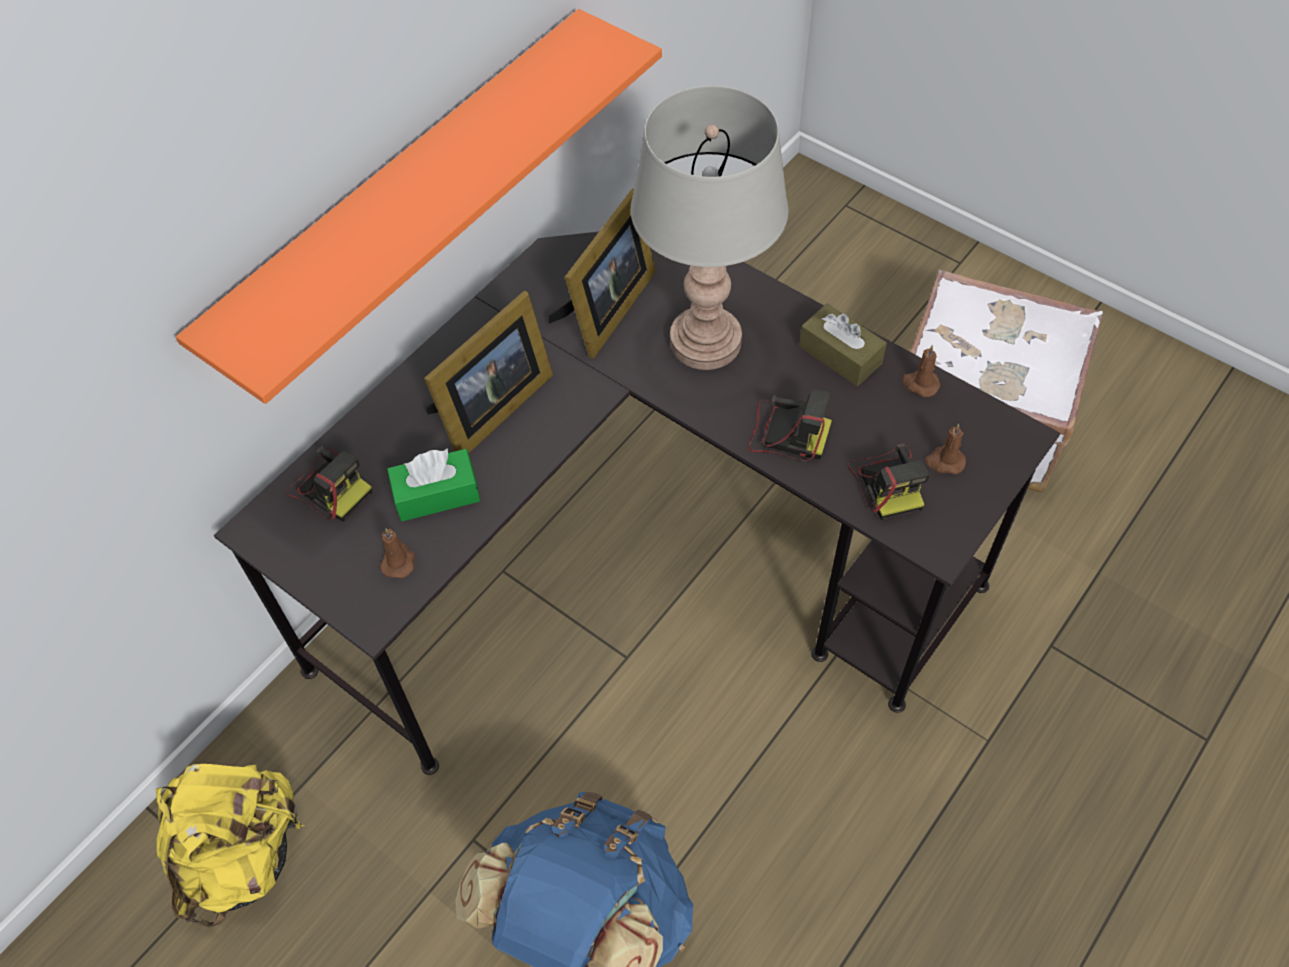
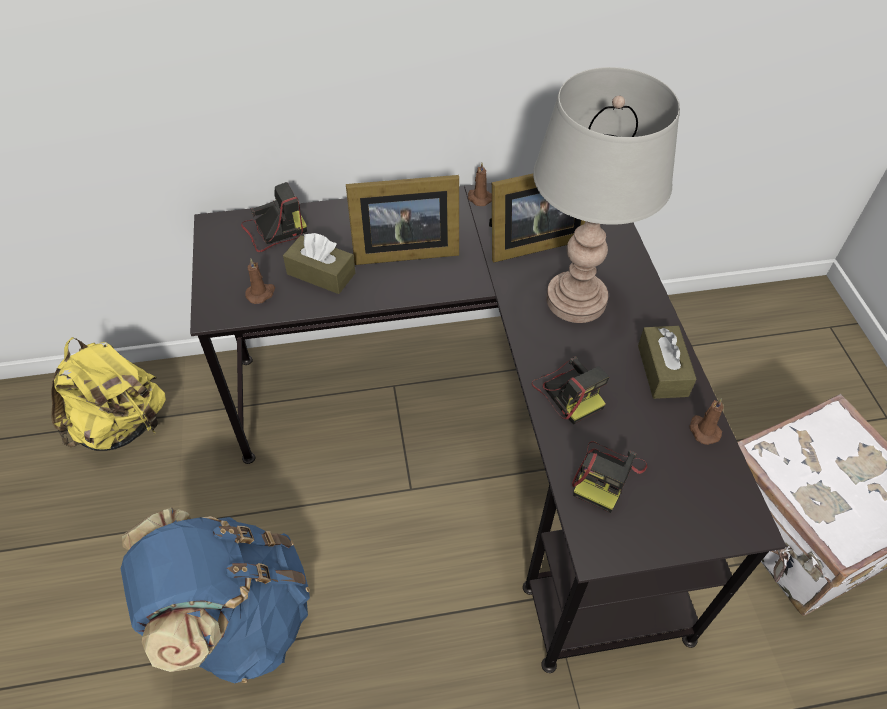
camera: 40 degrees right, 5 degrees down
orange shelf [176,9,662,404] -> none
camera [286,445,373,522] -> camera turned 105 degrees counterclockwise [241,182,307,252]
green tissue box [387,448,480,521] -> brown tissue box [283,233,355,294]
brown candle [925,424,966,474] -> brown candle moved to [468,163,492,206]

